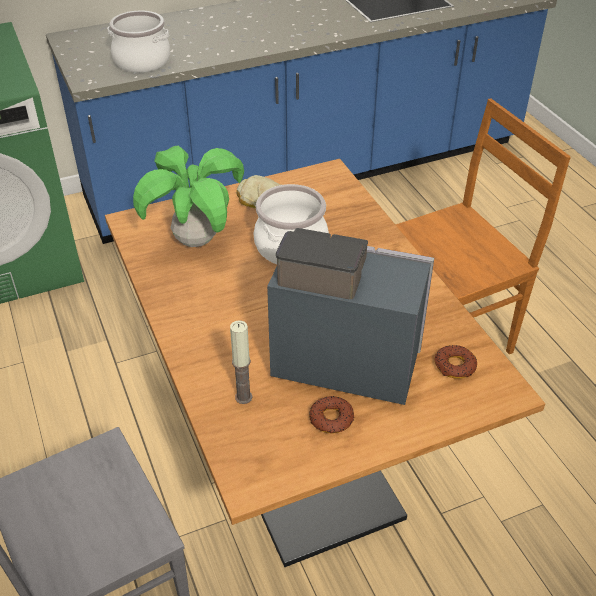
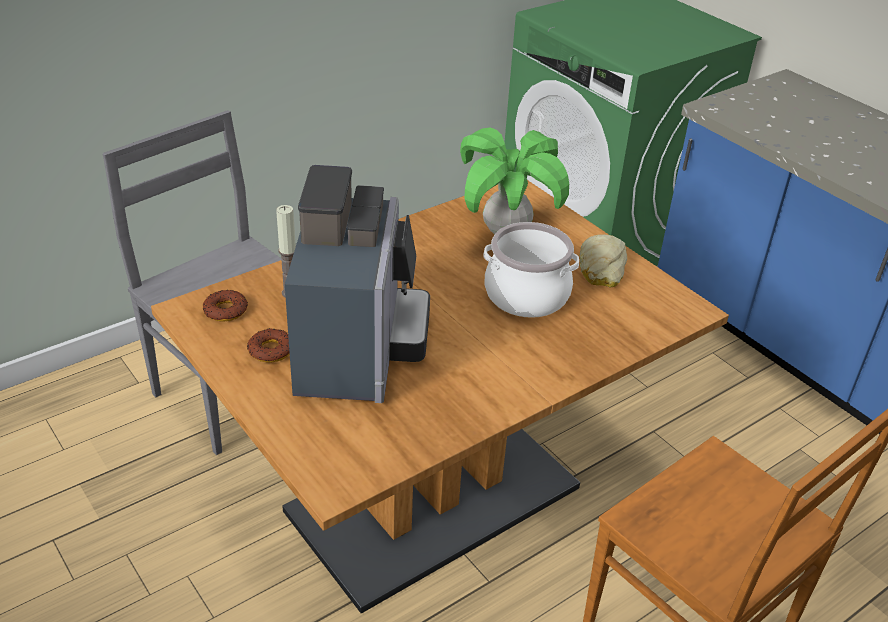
camera: 75 degrees right, 5 degrees down
cooking pot [107,10,170,72] -> none
donut [435,345,477,379] -> donut moved to [203,290,248,322]

